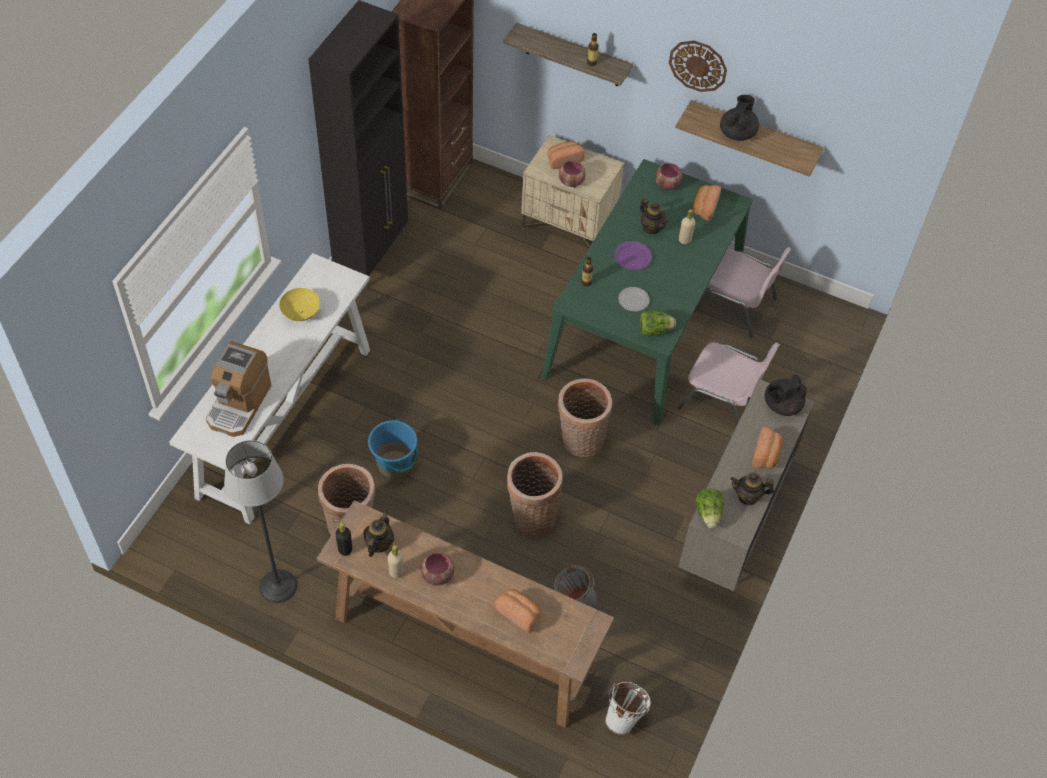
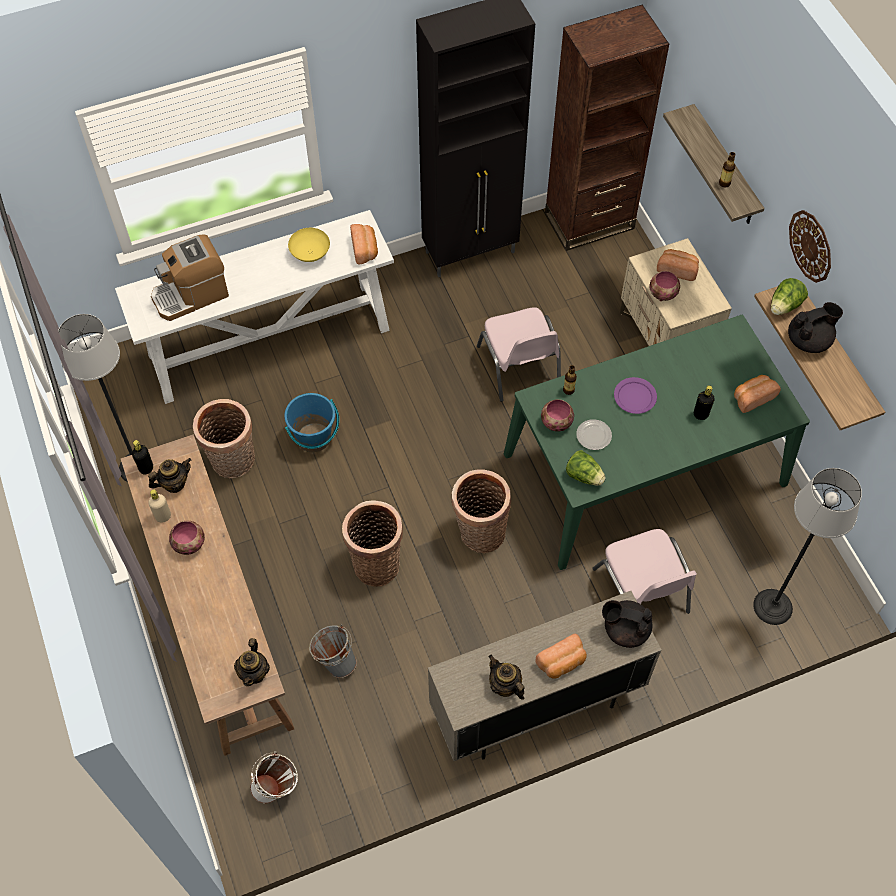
camera: 45 degrees right, 5 degrees up
bread [494,589,541,633] -> bread moved to [350,224,378,264]
teapot [640,198,668,234] -> teapot moved to [234,638,270,686]
bowl [655,163,683,191] -> bowl moved to [541,399,574,431]
beige bottle [679,209,695,244] -> black bottle [694,385,715,420]
pink chair [694,247,791,338] -> pink chair moved to [477,307,561,402]
lettuce [696,488,724,528] -> lettuce moved to [771,278,808,315]
none -> floor lamp [753,468,862,625]

